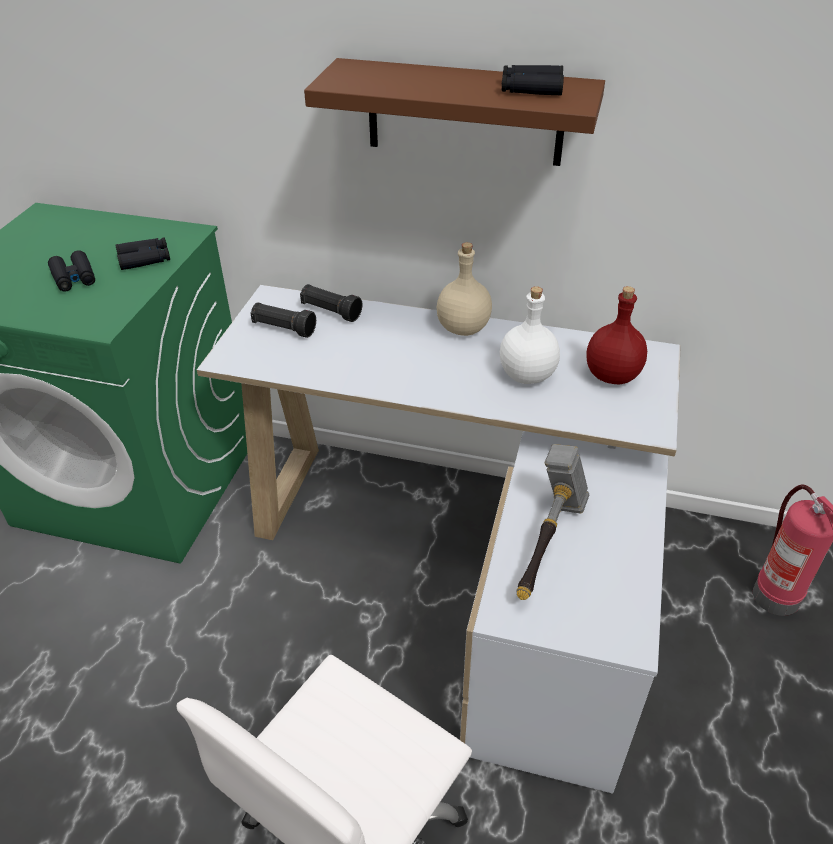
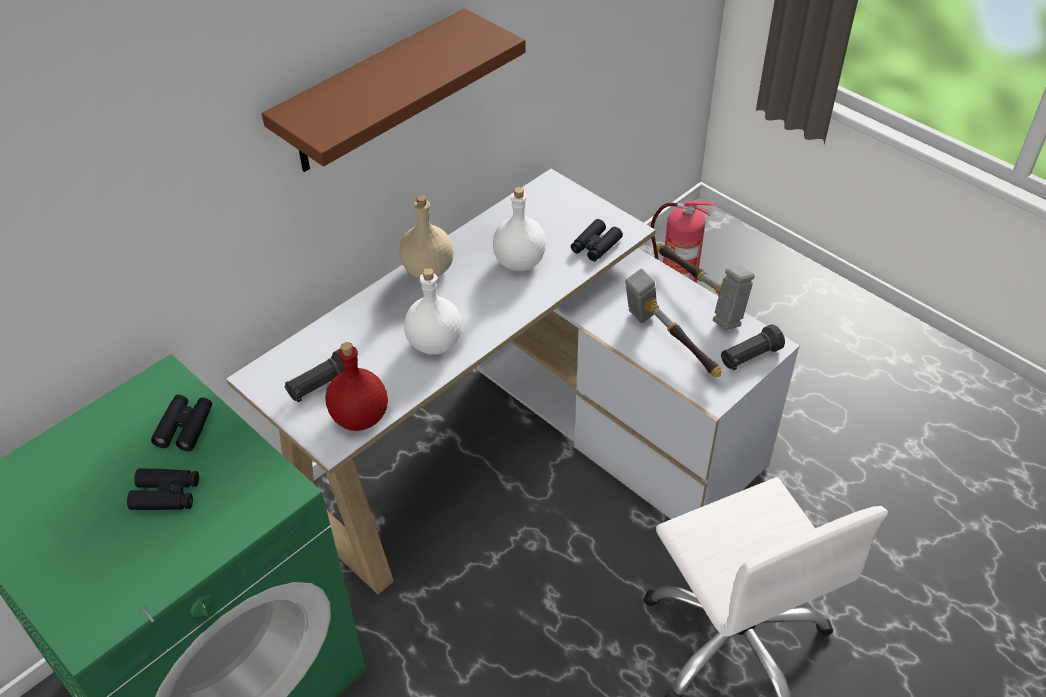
camera: 60 degrees left, 5 degrees up
black flashlight [300,284,362,322] -> black flashlight moved to [721,324,785,370]
black binoculars [502,65,564,96] -> black binoculars moved to [571,219,623,261]
red bottle [586,286,647,384] -> red bottle moved to [325,342,388,431]
none -> white bottle [404,268,462,355]
none -> hammer [657,244,755,330]

